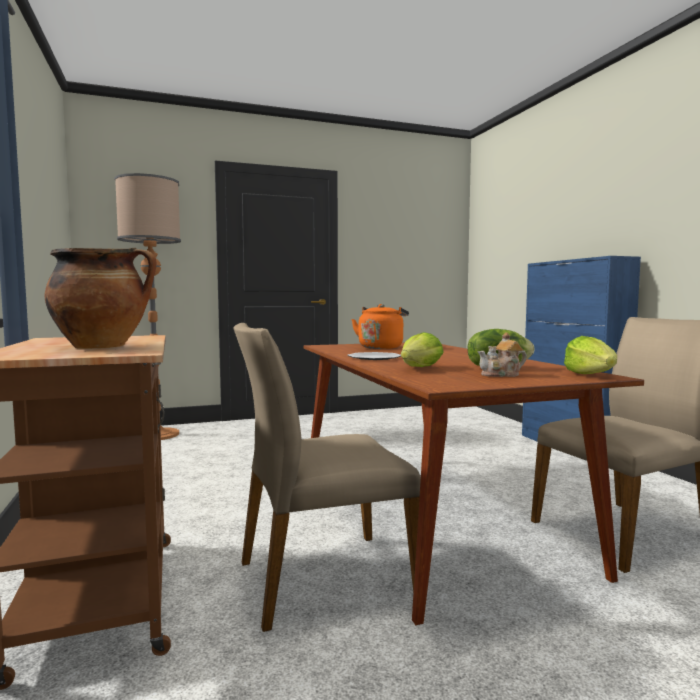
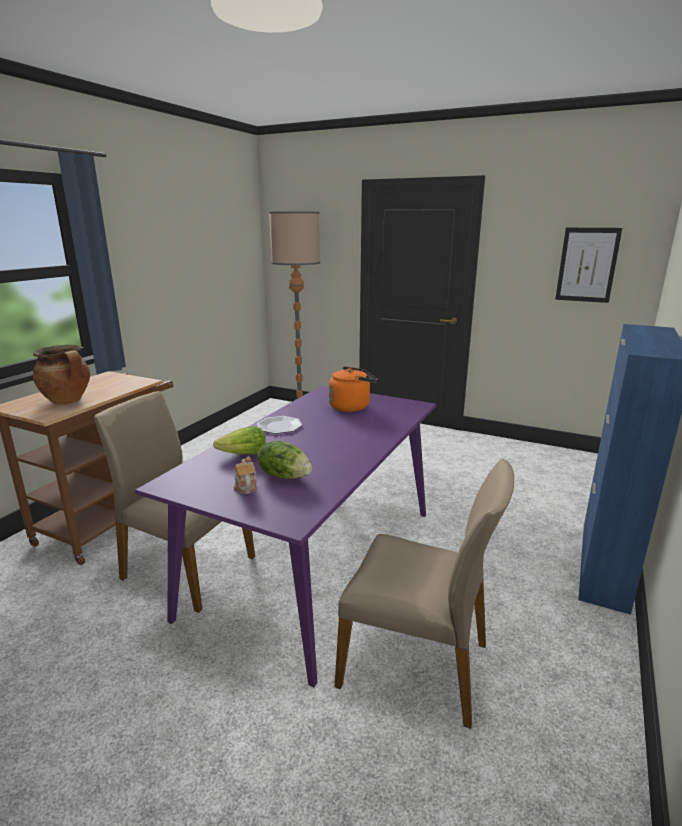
camera: 45 degrees right, 15 degrees up
brown dining table [304,342,644,625] -> purple dining table [135,386,436,687]
teapot [477,333,527,377] -> teapot turned 45 degrees clockwise [234,456,257,494]
lettuce [564,336,617,374] -> none
none -> picture [555,228,622,303]

